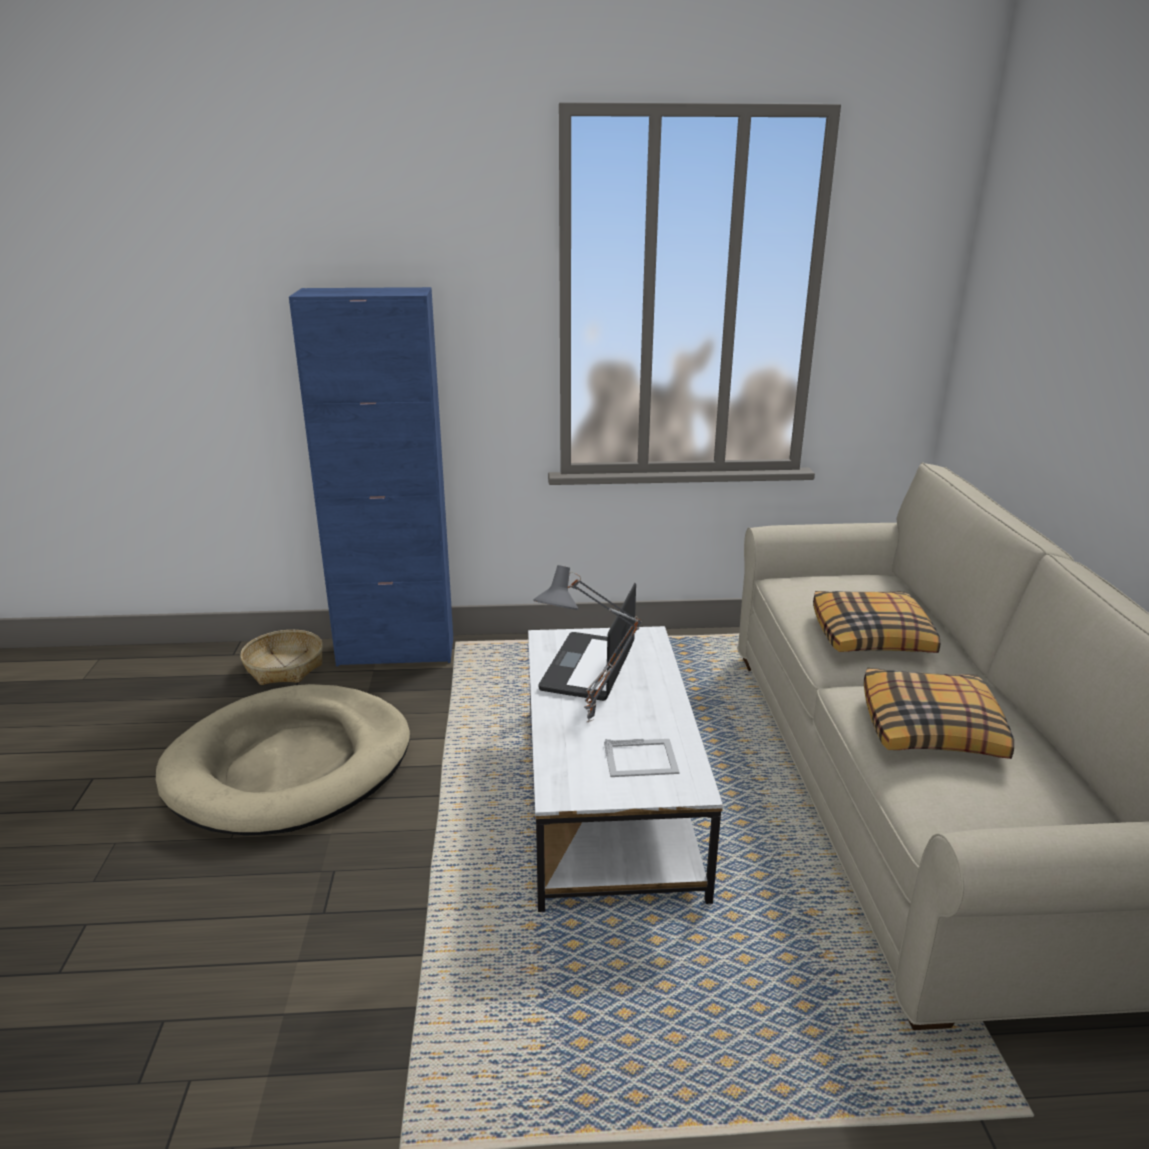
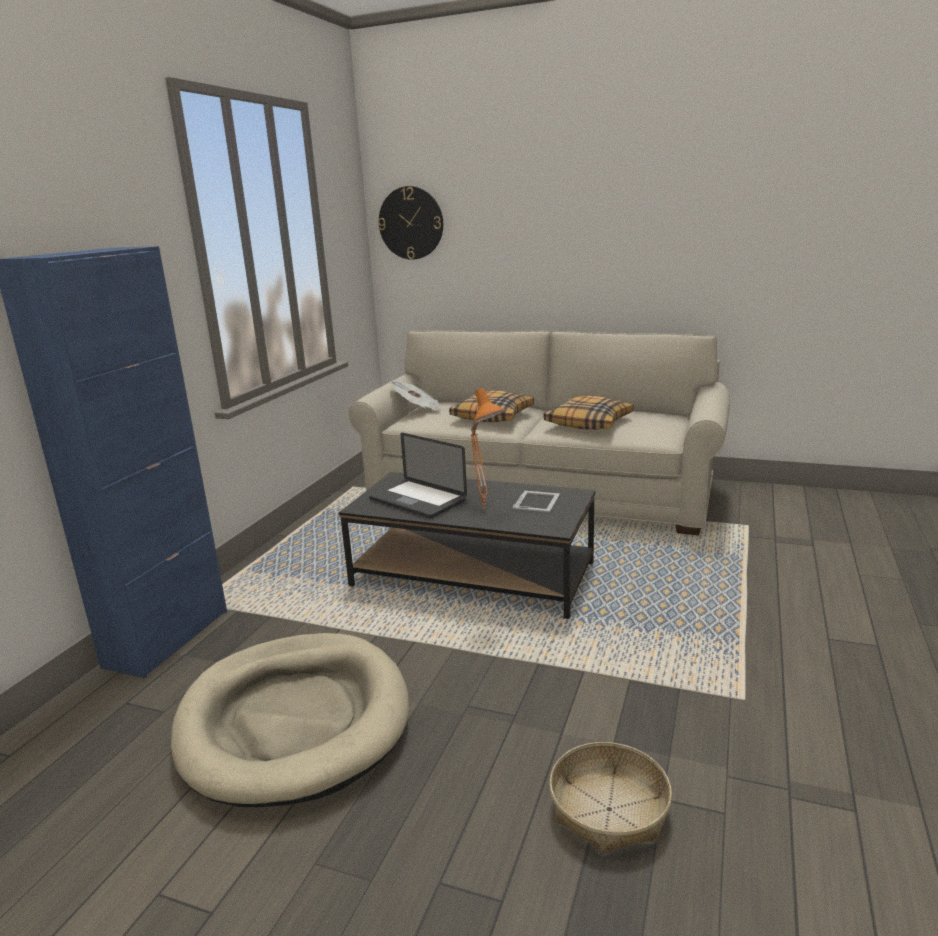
camera: 65 degrees left, 5 degrees down
basket [240,630,323,685] -> basket moved to [549,742,672,854]
white coffee table [528,626,723,912] -> black coffee table [339,472,595,619]
grey table lamp [533,565,642,722] -> orange table lamp [471,388,505,510]
none -> wall clock [378,186,443,260]
none -> newspaper [391,381,442,411]

